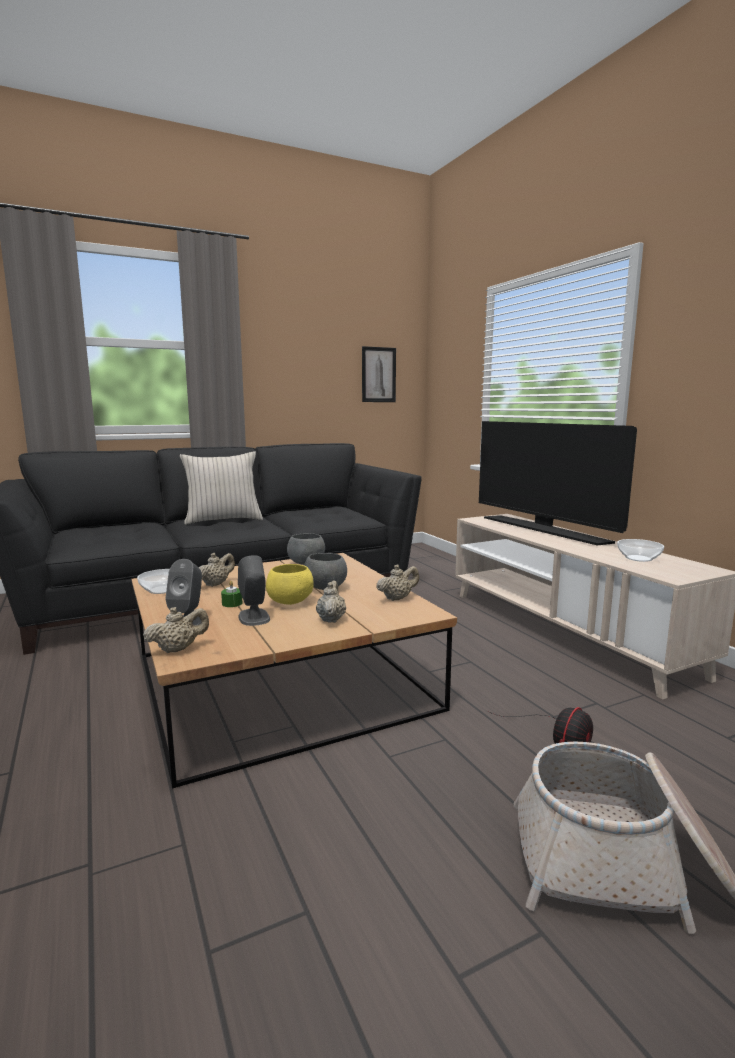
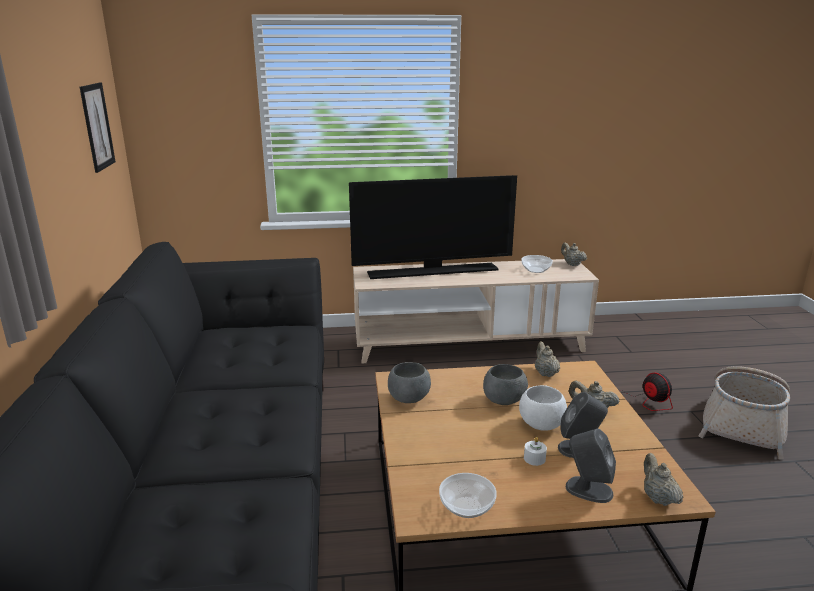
camera: 70 degrees left, 10 degrees up
beige pillow [180,451,263,525] -> none
beige teapot [199,553,235,587] -> beige teapot moved to [561,242,587,266]
green candle [221,581,242,607] -> white candle [524,437,547,466]
yellow bowl [266,564,313,605] -> white bowl [519,385,567,431]

